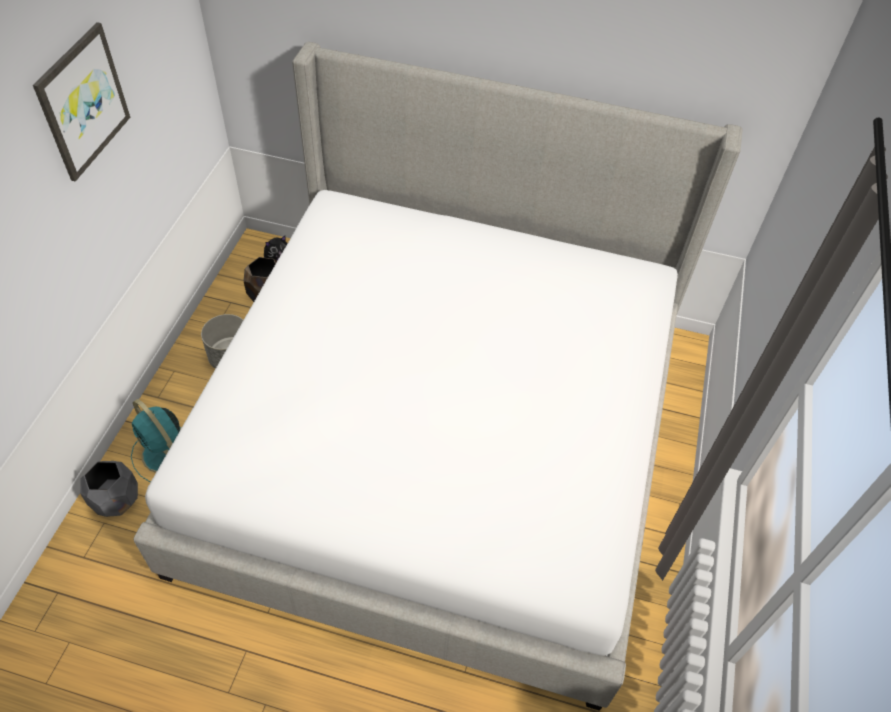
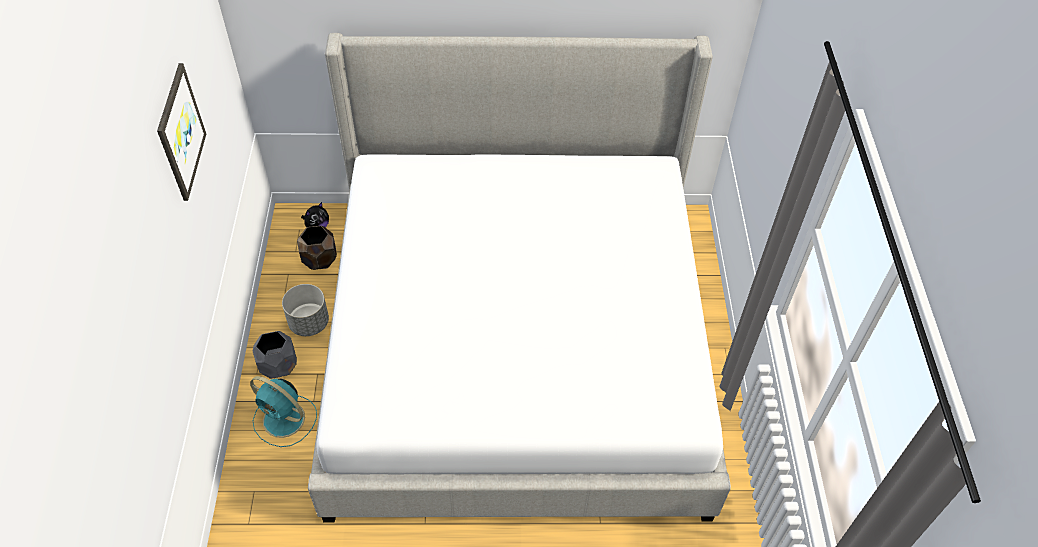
camera: 15 degrees left, 0 degrees up
grey planter [80,461,138,517] -> grey planter moved to [253,331,297,379]

